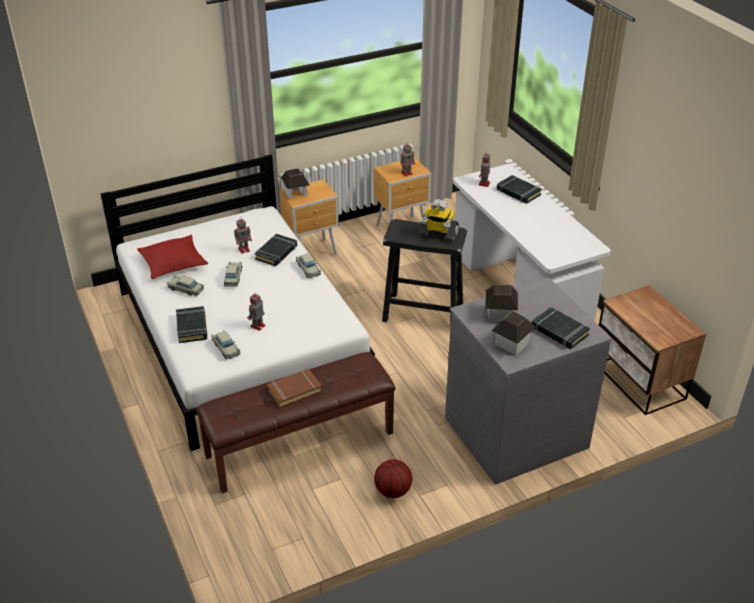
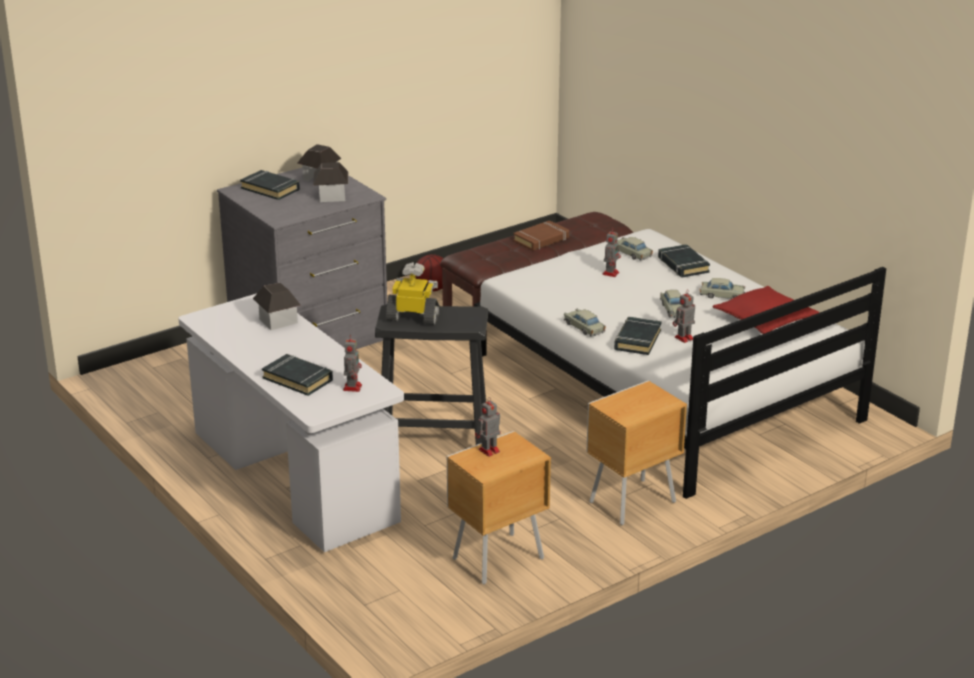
camera: 170 degrees right, 10 degrees down
toy house [281,168,309,199] -> toy house moved to [253,283,301,330]
nightstand [599,285,706,415] -> none

